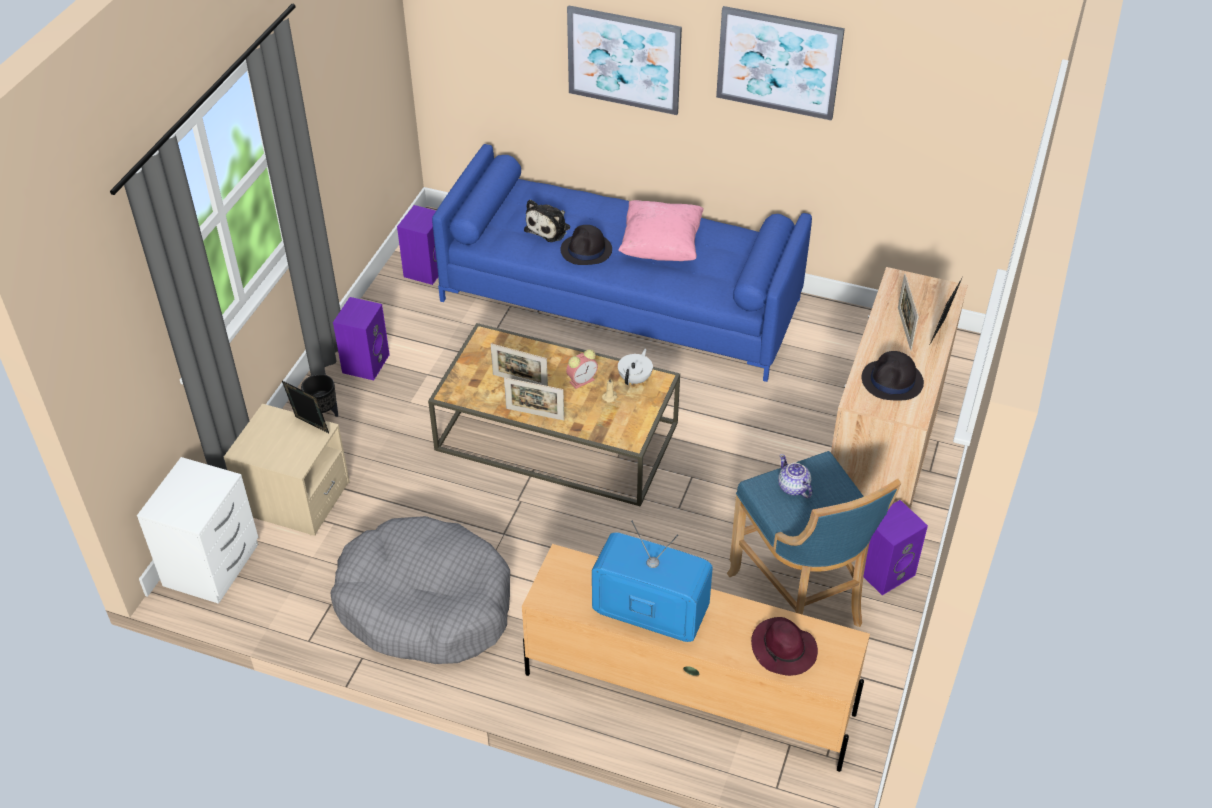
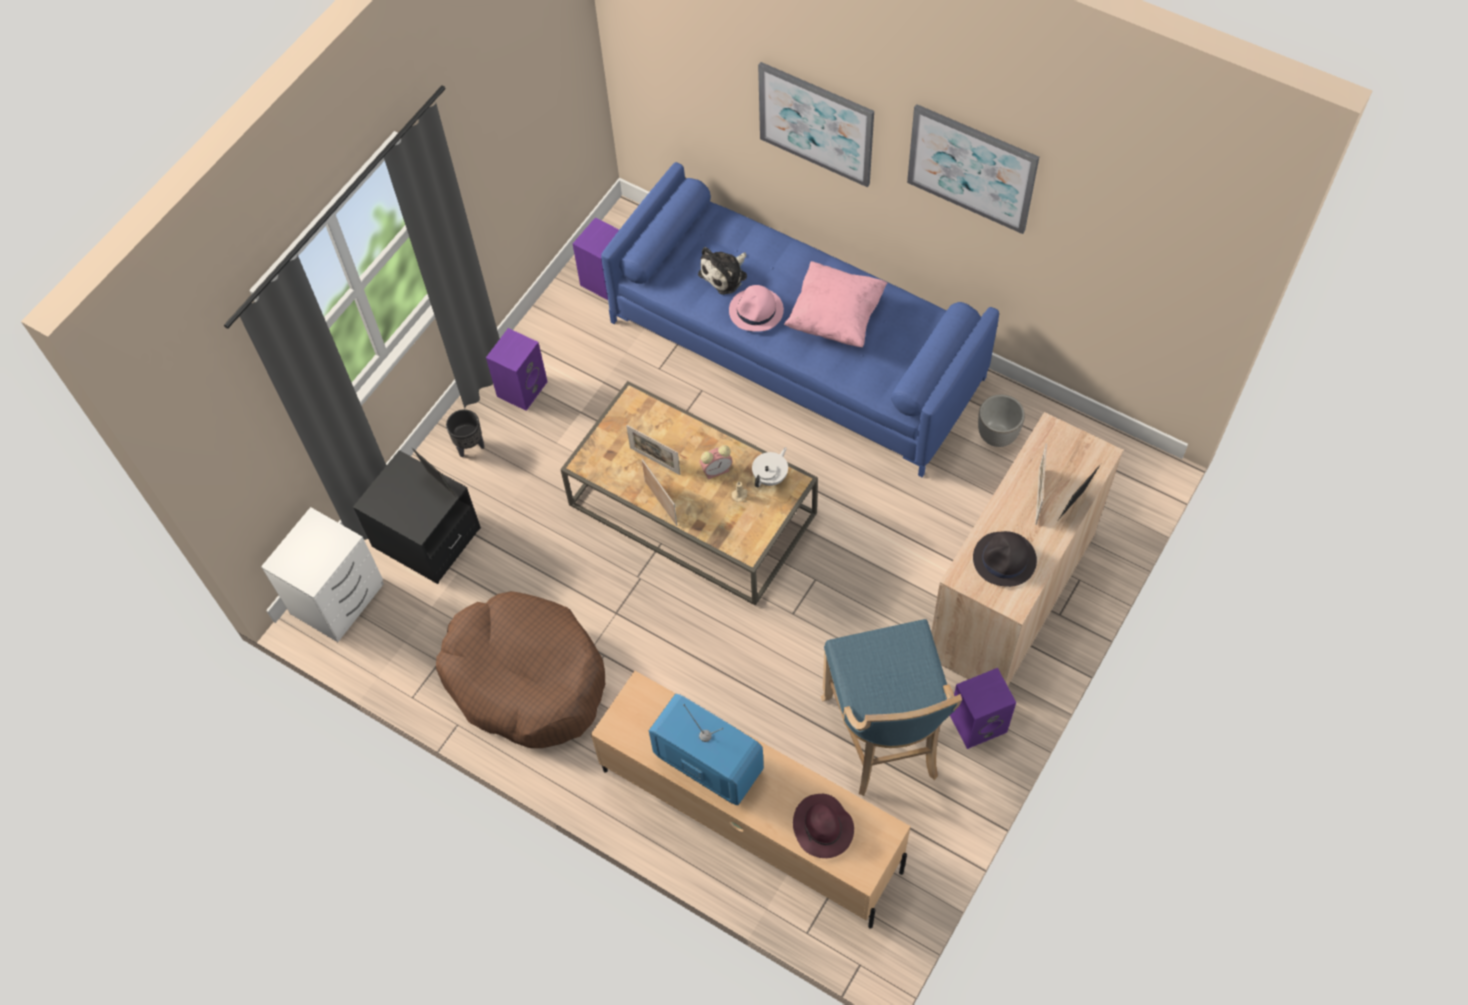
camera: 15 degrees right, 15 degrees up
beige nightstand [224,404,350,536] -> black nightstand [353,450,481,584]
grey dog bed [331,516,510,664] -> brown dog bed [436,591,605,748]
picture frame [504,377,564,420] -> picture frame turned 150 degrees counterclockwise [641,459,677,526]
black hat [560,225,612,265] -> pink hat [729,285,784,332]
teapot [778,454,812,498] -> none
none -> planter [978,395,1025,447]

